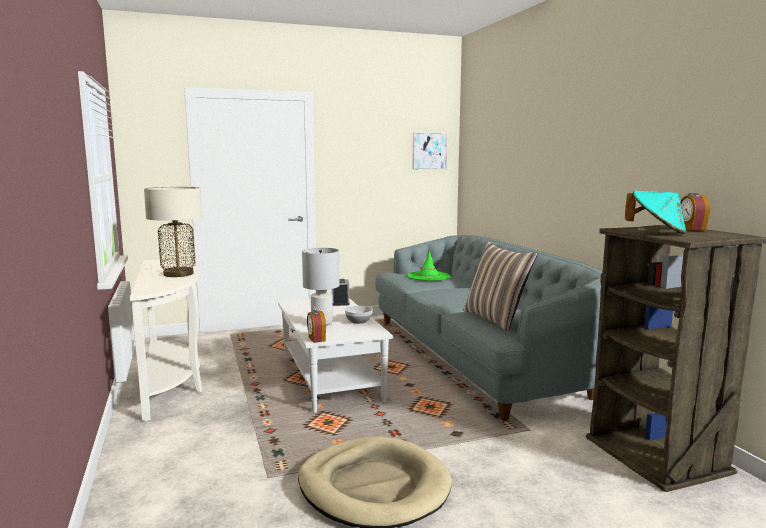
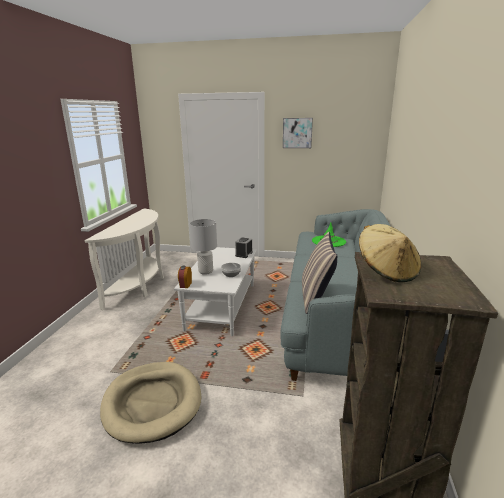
camera: 30 degrees right, 10 degrees up
table lamp [144,187,203,277] -> none
picture [412,132,447,169] -> picture moved to [283,118,313,148]
turquoise hat [625,191,686,234] -> beige hat [359,224,421,282]
alarm clock [680,193,710,231] -> none

